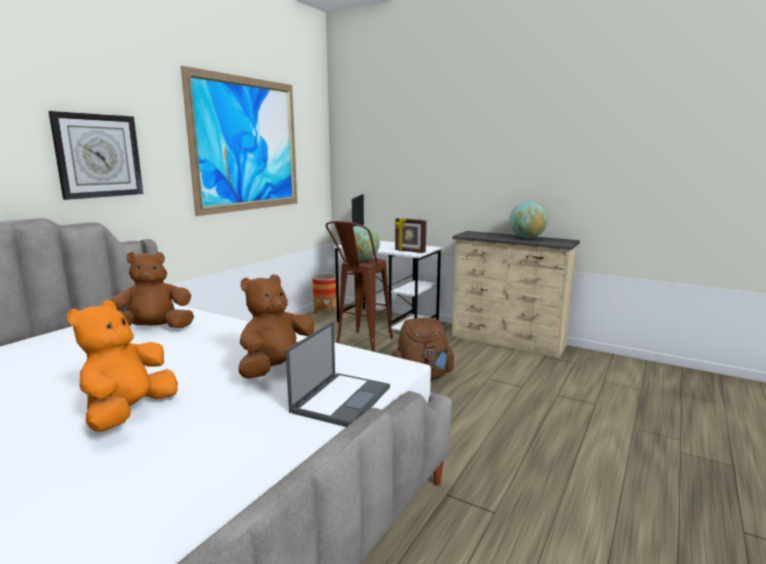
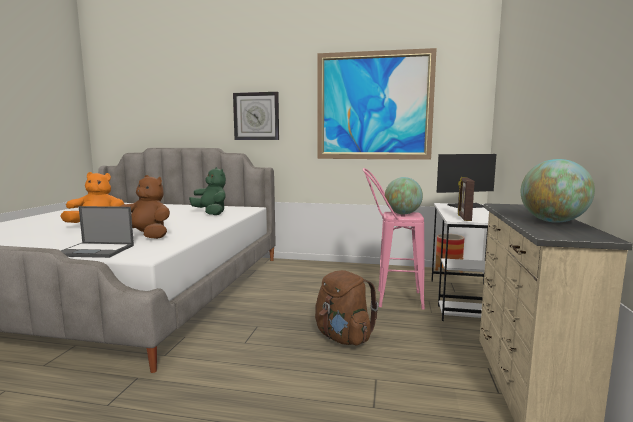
camera: 70 degrees right, 5 degrees down
brown plush toy [111,252,194,328] -> green plush toy [189,167,226,215]
brown stool [326,221,393,352] -> pink stool [363,168,425,310]

